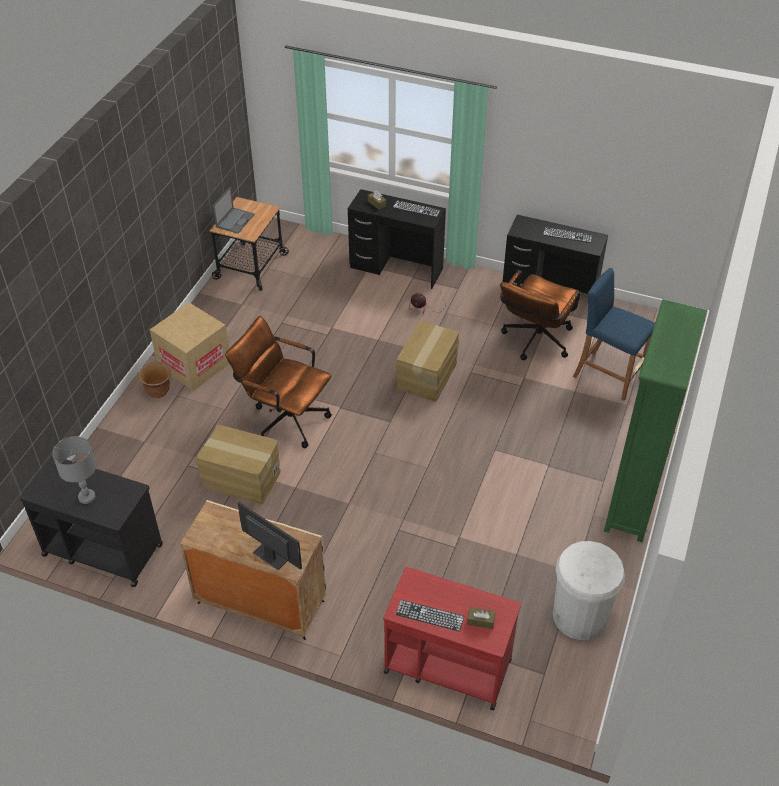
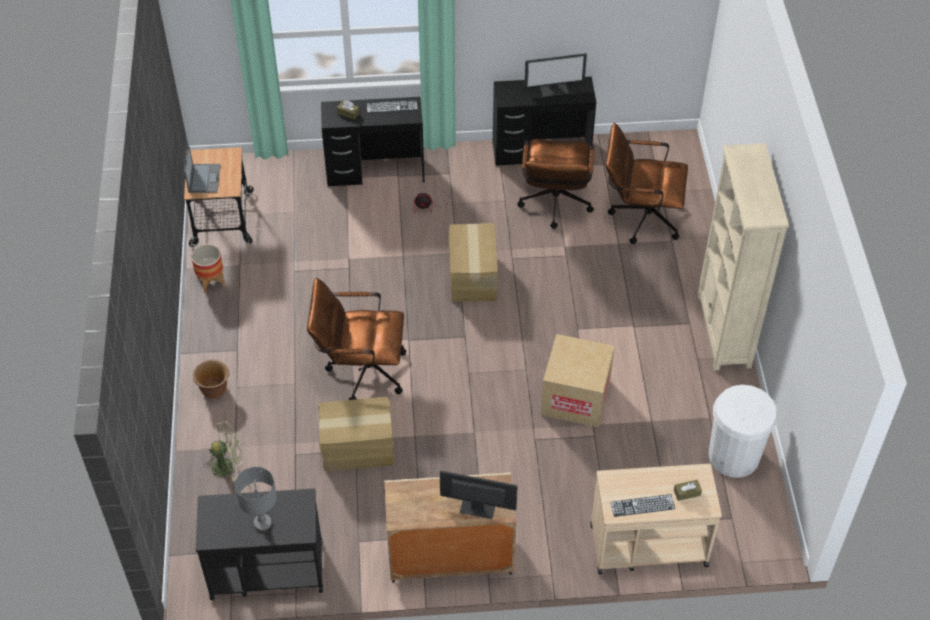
camera: 25 degrees left, 5 degrees up
cardboard box [150,302,229,391] -> cardboard box moved to [541,334,615,427]
red cart [383,567,521,710] -> beige cart [590,464,722,574]
keyboard [543,227,592,243] -> monitor [524,53,587,97]
blue stool [573,268,655,401] -> brown office chair [606,123,688,244]
green bookcase [604,300,707,542] -> beige bookcase [697,143,789,371]
none -> planter [191,244,225,293]
none -> green fan [204,421,243,482]

